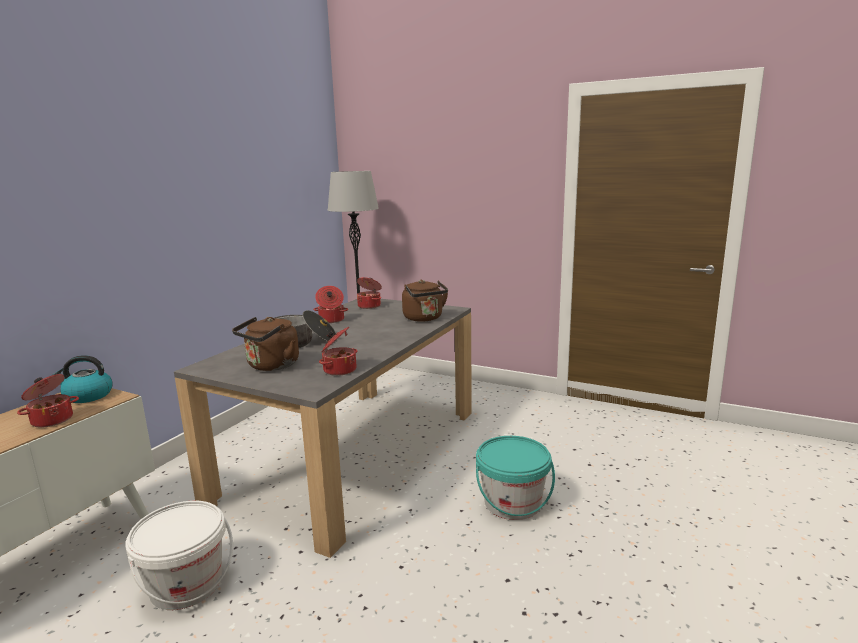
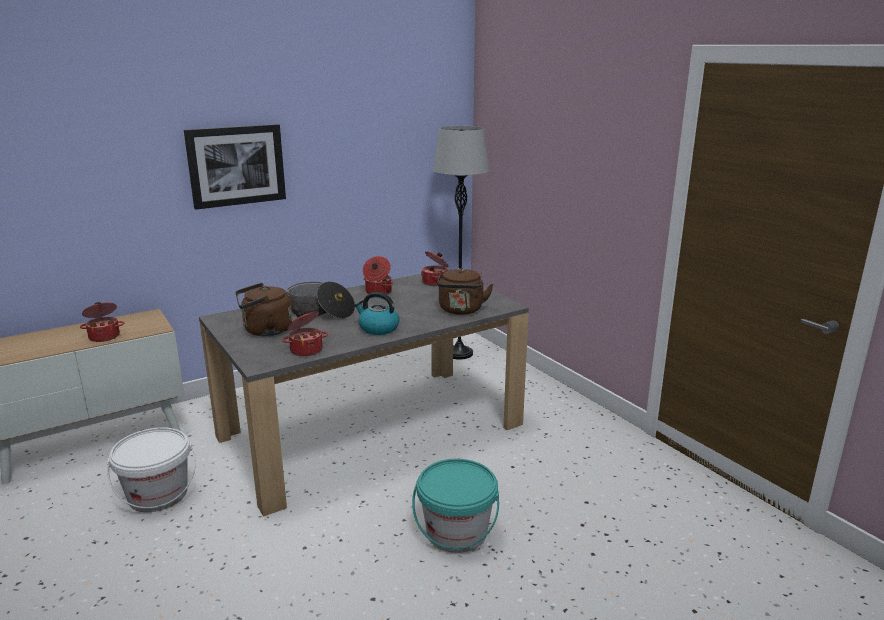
camera: 30 degrees right, 5 degrees up
kettle [53,355,113,403] -> kettle moved to [354,292,399,335]
none -> picture [184,124,286,210]

